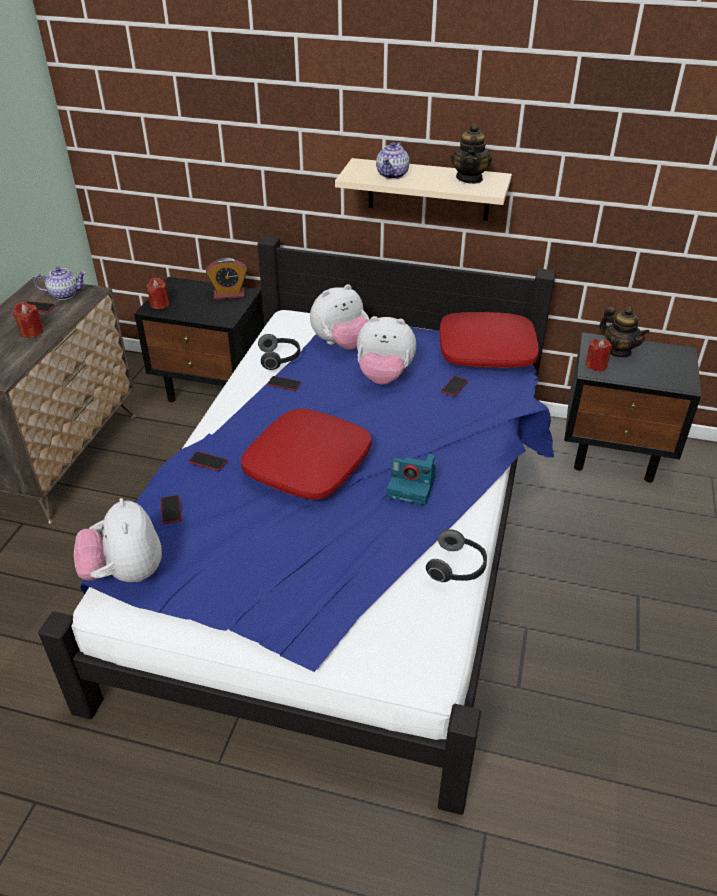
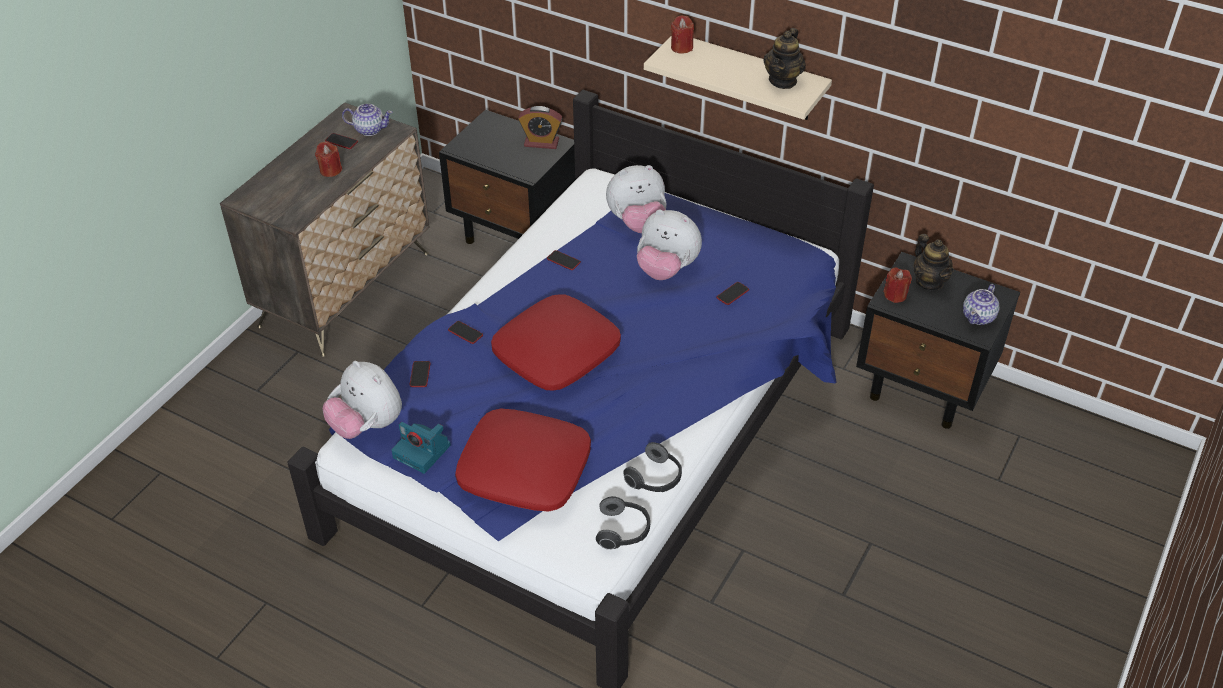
camera: 15 degrees right, 5 degrees up
plush toy [74,498,162,582] -> plush toy turned 45 degrees counterclockwise [322,361,402,439]
red candle [146,278,169,309] -> red candle moved to [671,15,694,53]
headphones [258,334,300,370] -> headphones moved to [596,496,650,550]
teapot [376,142,410,179] -> teapot moved to [963,284,999,325]
camera [387,454,436,505] -> camera moved to [391,422,451,474]
red pillow [439,312,539,368] -> red pillow moved to [455,408,591,512]

